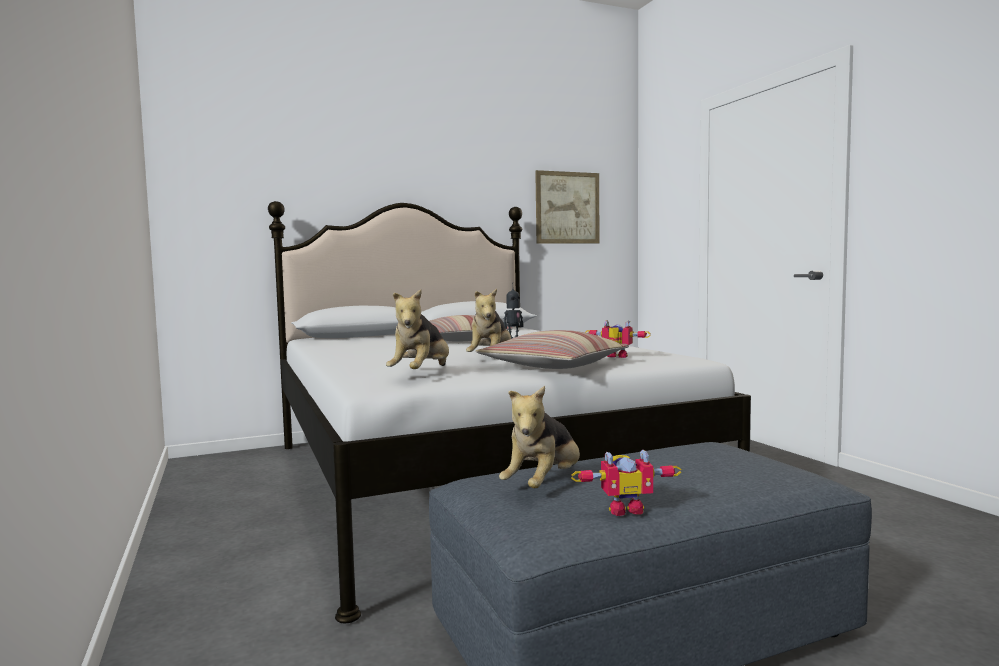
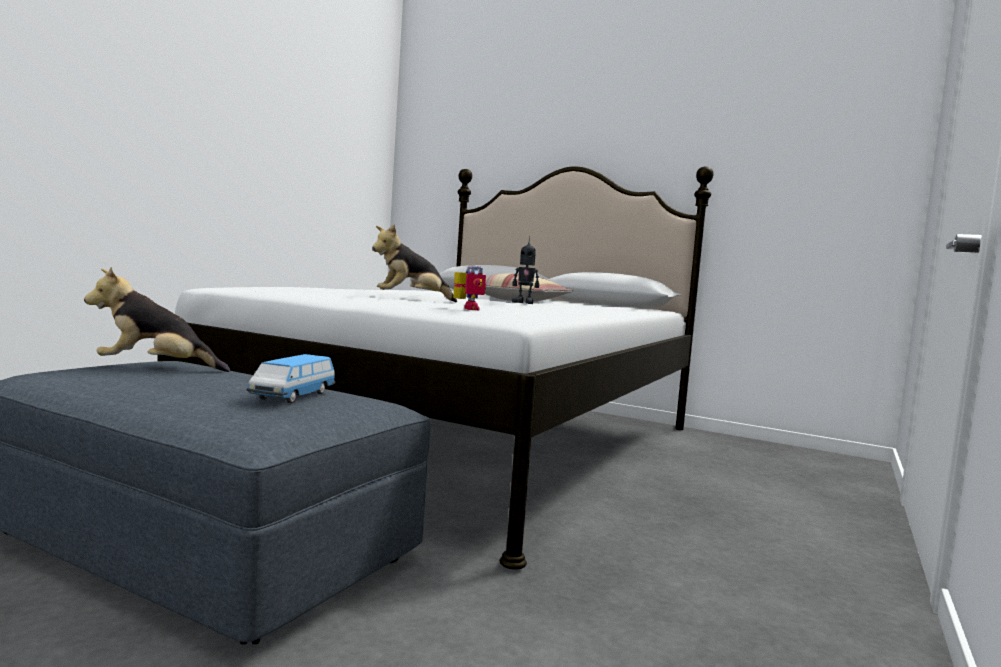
camera: 50 degrees right, 0 degrees up
plush toy [386,290,449,369] -> none
pillow [476,330,629,369] -> none
picture [535,170,600,244] -> none
toy robot [571,450,681,516] -> none
none -> toy car [247,354,335,404]

